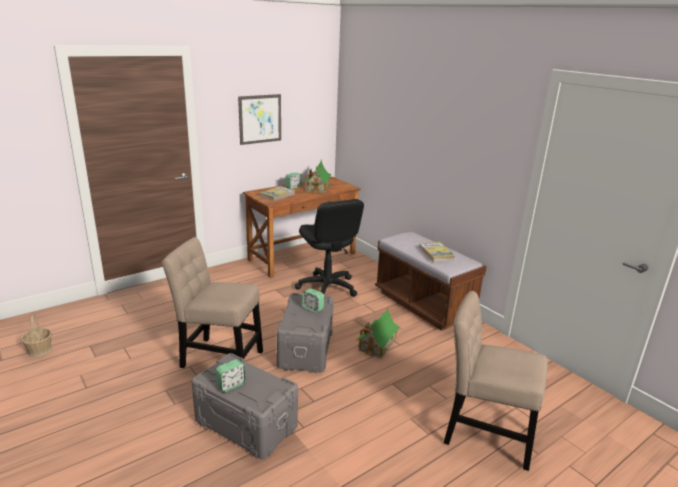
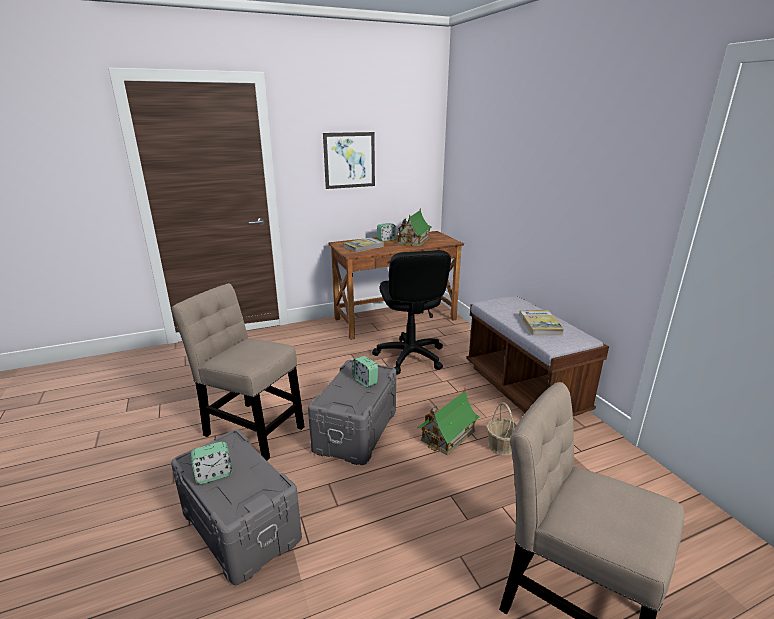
camera: 15 degrees right, 0 degrees up
basket [21,315,52,357] -> basket moved to [486,402,517,456]

